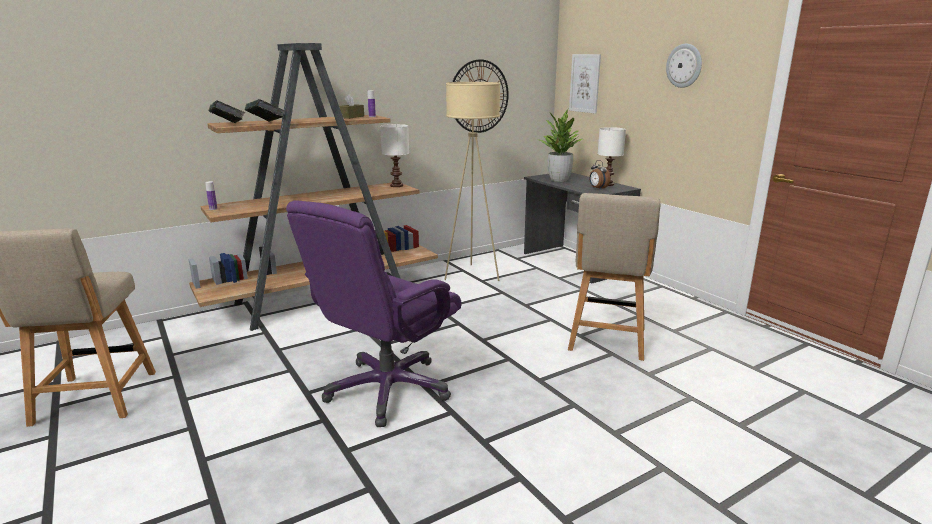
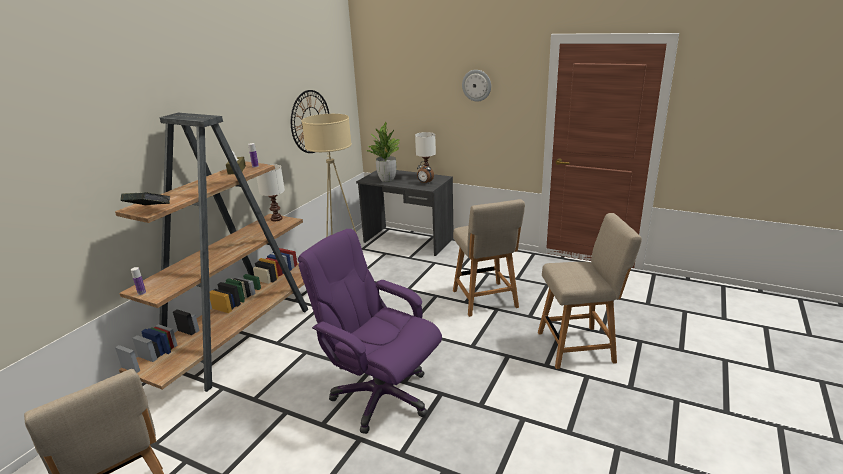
camera: 30 degrees left, 5 degrees up
book [244,99,285,122] -> none
purple office chair [286,200,461,427] -> purple office chair turned 120 degrees clockwise [298,229,442,434]
picture [569,54,601,114] -> none
none -> beige chair [538,213,642,369]

